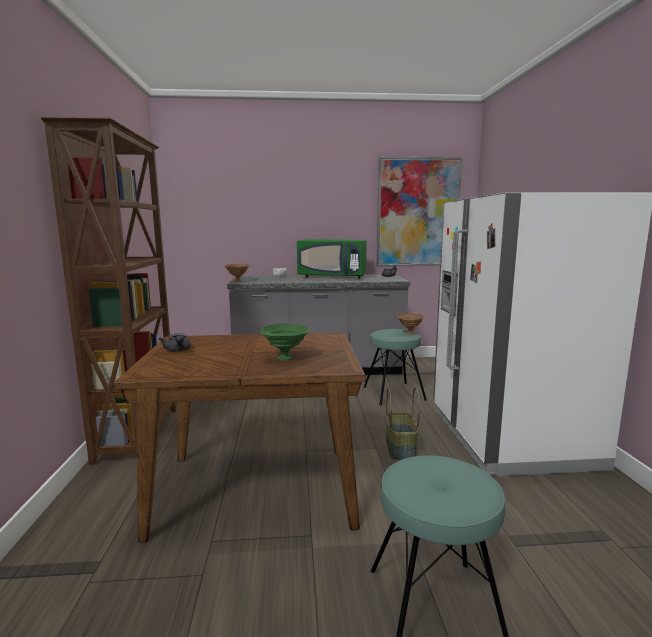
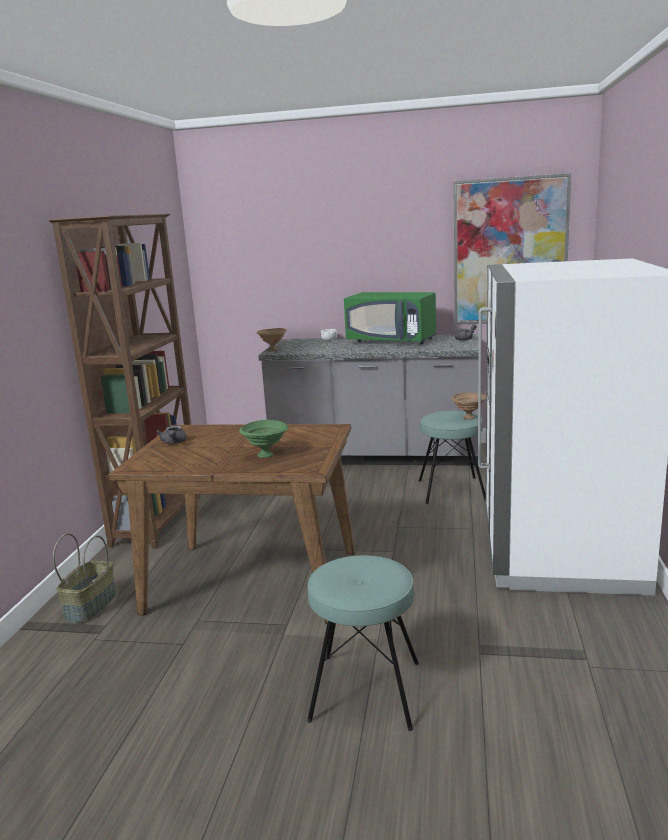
camera: 15 degrees right, 5 degrees up
basket [386,388,420,460] -> basket moved to [53,533,117,623]

